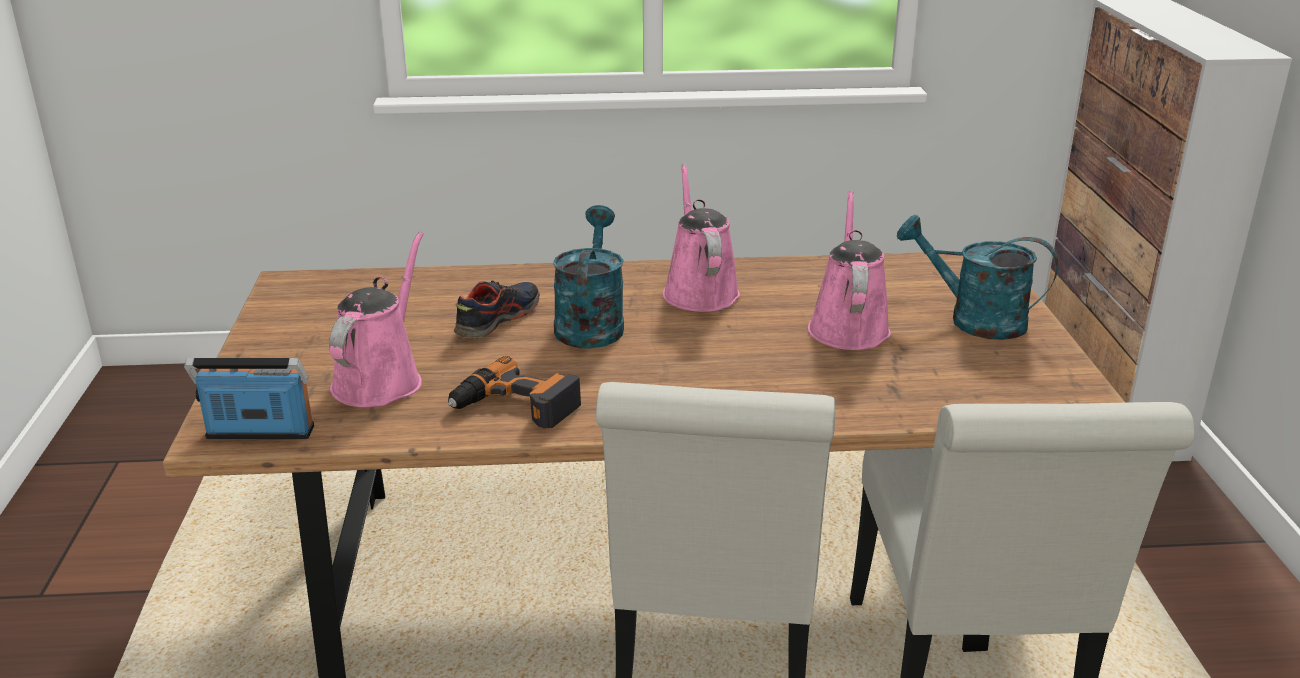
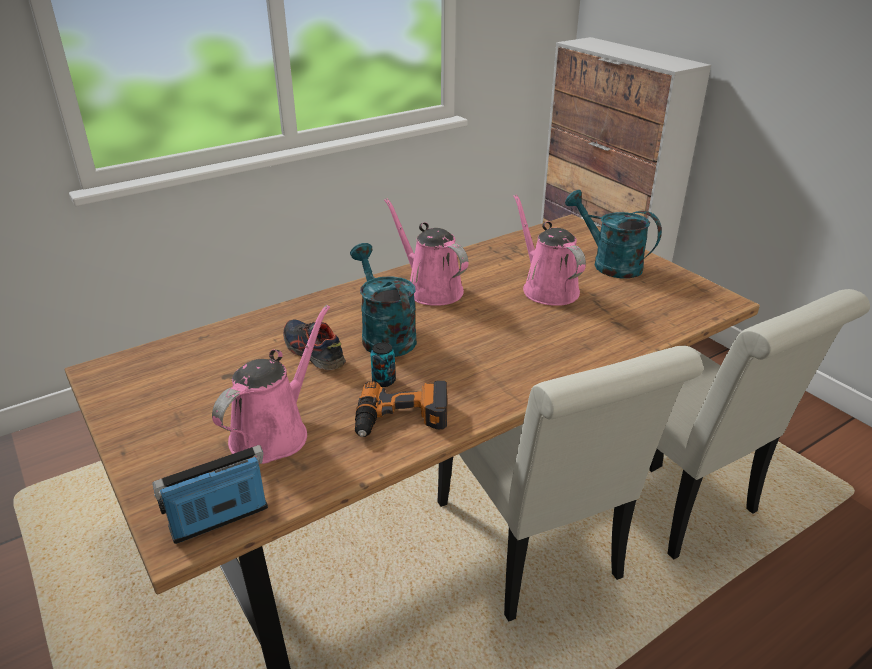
camera: 30 degrees left, 5 degrees up
pink watering can [329,231,424,407] -> pink watering can turned 45 degrees clockwise [212,305,330,464]
shoe [454,280,540,339] -> shoe turned 45 degrees counterclockwise [283,320,346,370]
turquoise watering can [897,215,1058,340] -> turquoise watering can turned 45 degrees clockwise [565,190,662,278]
none -> can [370,342,396,387]

